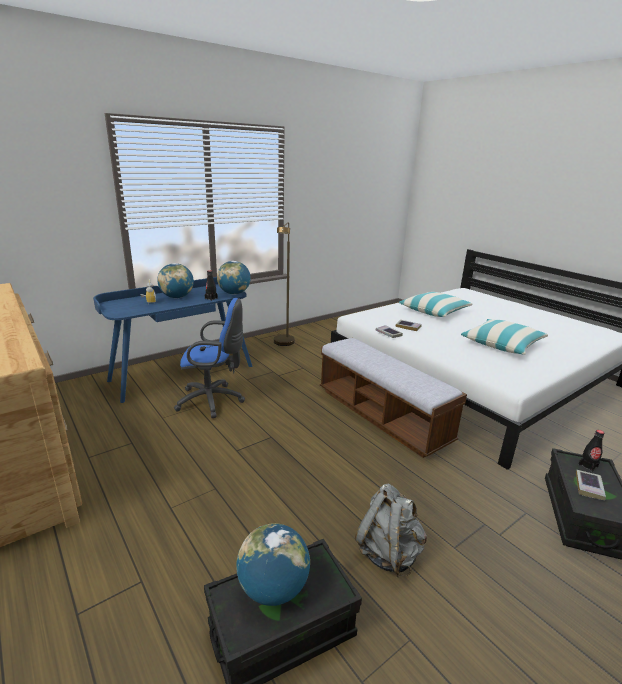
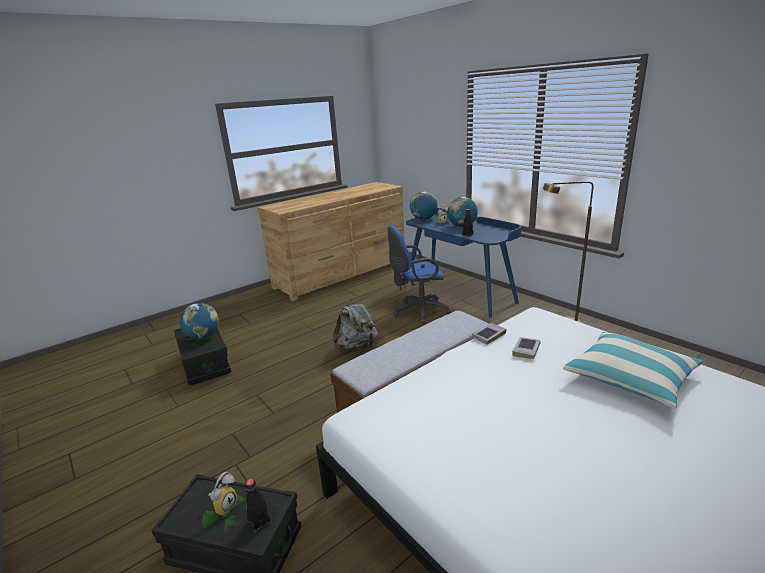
camera: 90 degrees right, 0 degrees up
blue office chair [174,298,245,418] -> blue office chair turned 75 degrees clockwise [388,226,451,324]
globe [217,261,251,295] -> globe moved to [410,191,438,220]
grey backpack [355,484,427,577] -> grey backpack moved to [333,298,378,351]
pillow [461,319,548,354] -> none
book [576,470,606,500] -> alarm clock [209,472,237,516]

